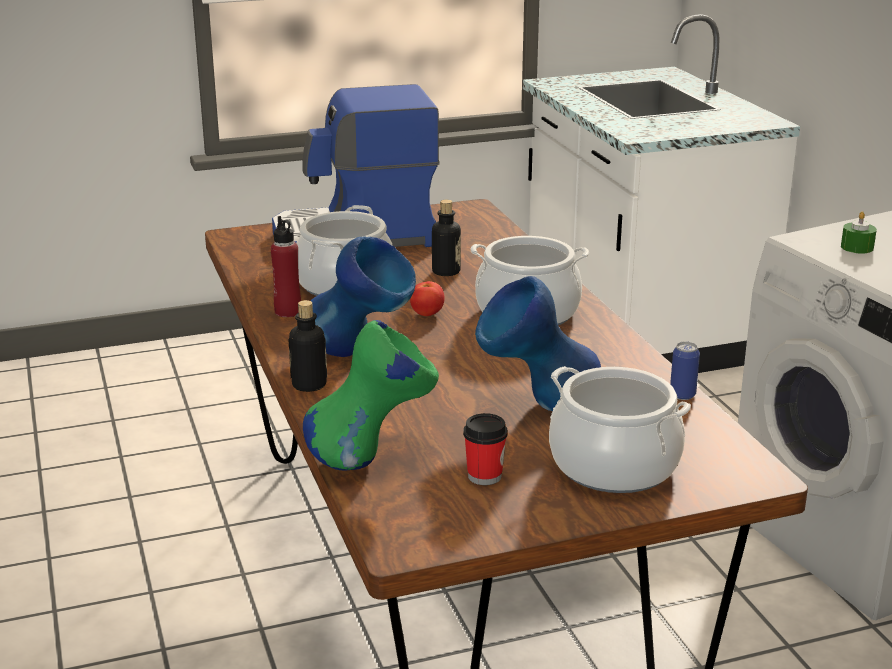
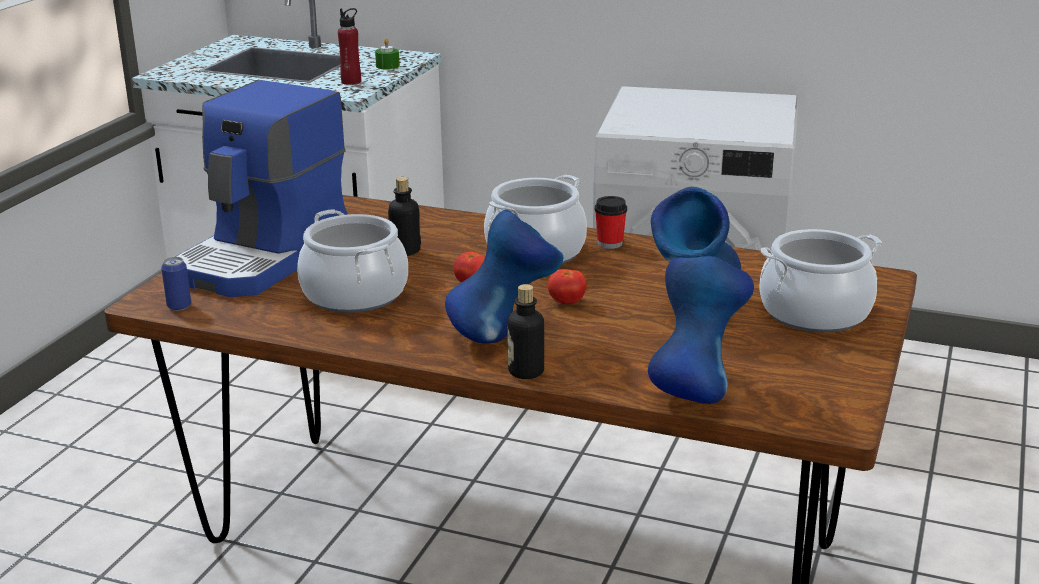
camera: 50 degrees left, 0 degrees up
red bottle [271,216,301,317] -> red bottle moved to [338,8,361,85]
green vase [303,320,439,470] -> blue vase [648,256,754,404]
cup [463,413,508,485] -> cup moved to [595,196,627,249]
can [670,341,700,400] -> can moved to [161,257,191,311]
green candle [841,211,877,254] -> green candle moved to [375,38,400,69]
none -> tomato [548,269,587,304]

